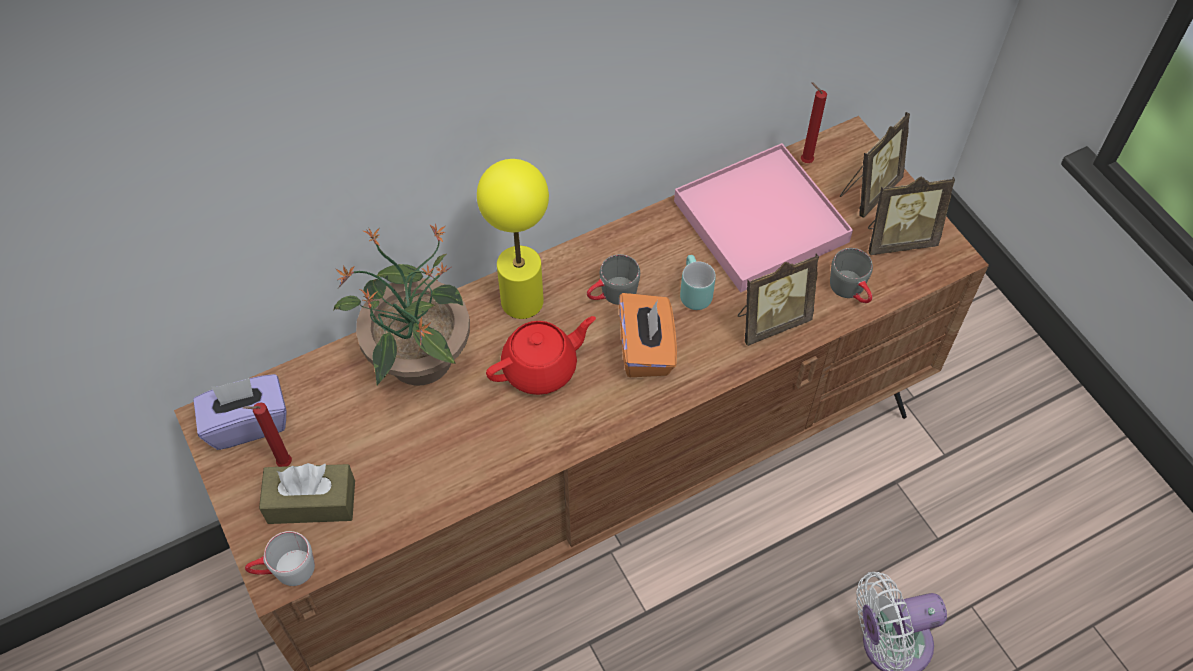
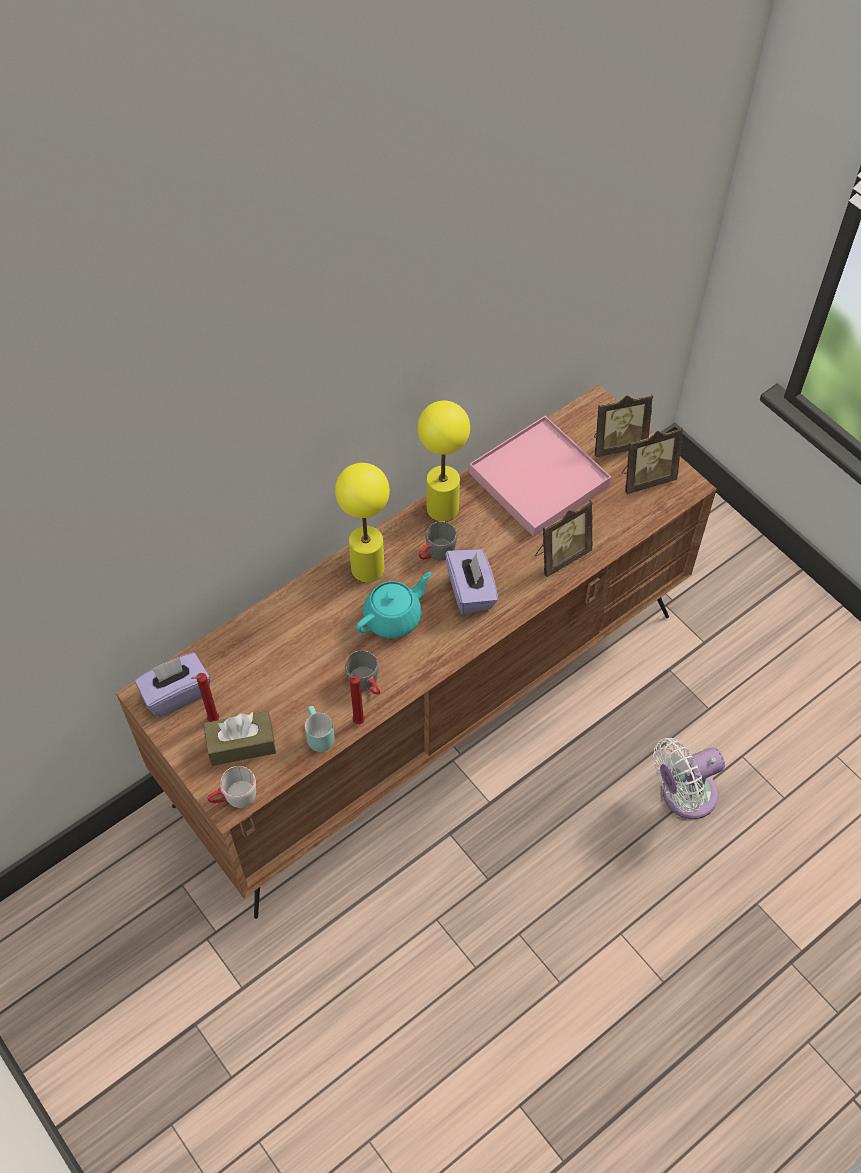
camera: 10 degrees left, 0 degrees up
potted plant [333,224,470,386] -> none
red teapot [486,316,596,395] -> turquoise teapot [356,572,432,638]
orange tissue box [619,293,677,377] -> purple tissue box [445,549,498,614]
turquoise mug [680,255,716,310] -> turquoise mug moved to [305,706,335,752]
red candle [801,82,827,163] -> red candle moved to [344,672,365,724]
grey mug [830,248,873,303] -> grey mug moved to [345,650,381,695]
picture frame [840,112,910,218] -> picture frame turned 45 degrees clockwise [594,394,653,457]
none -> yellow table lamp [417,401,470,522]

